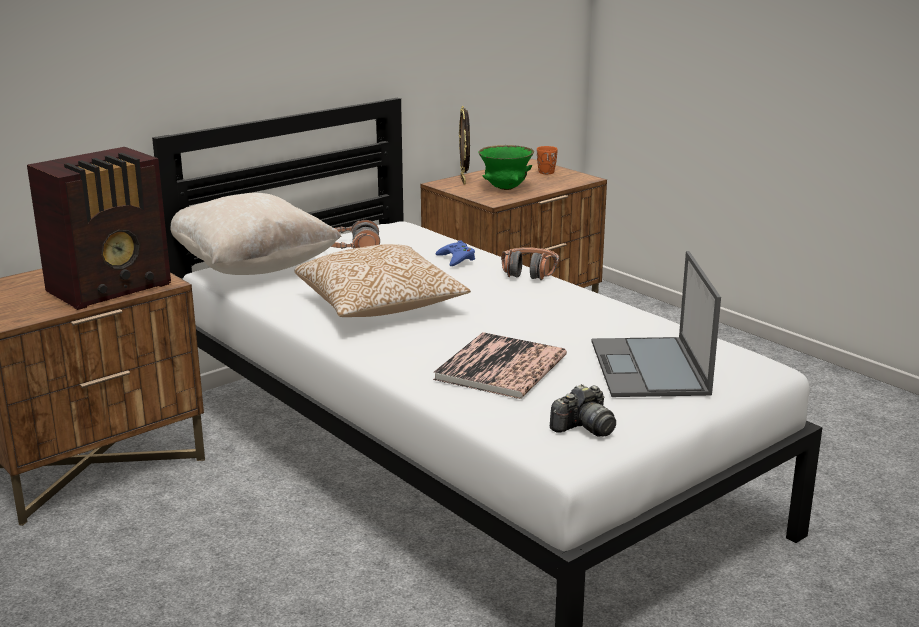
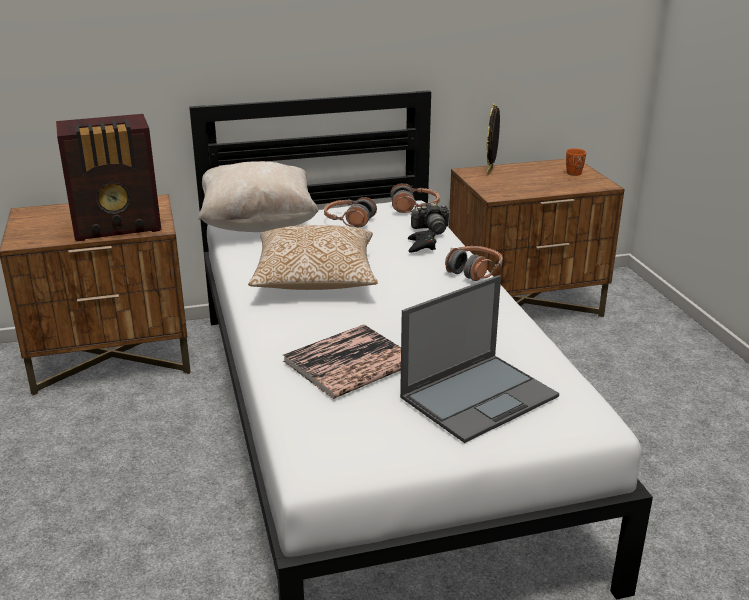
camera: 25 degrees right, 5 degrees up
blue game controller [436,240,475,266] -> black game controller [408,230,436,253]
green bowl [478,145,534,190] -> none
camera [550,384,616,437] -> camera moved to [411,202,449,235]
laptop [592,251,721,397] -> laptop turned 150 degrees counterclockwise [400,275,559,443]
none -> headphones [390,183,440,213]

